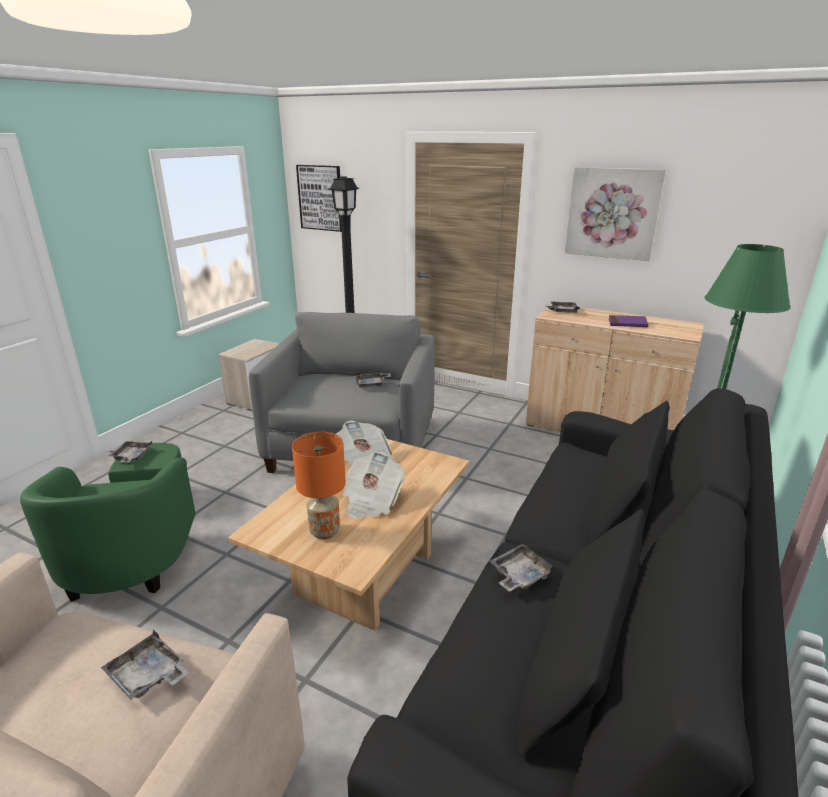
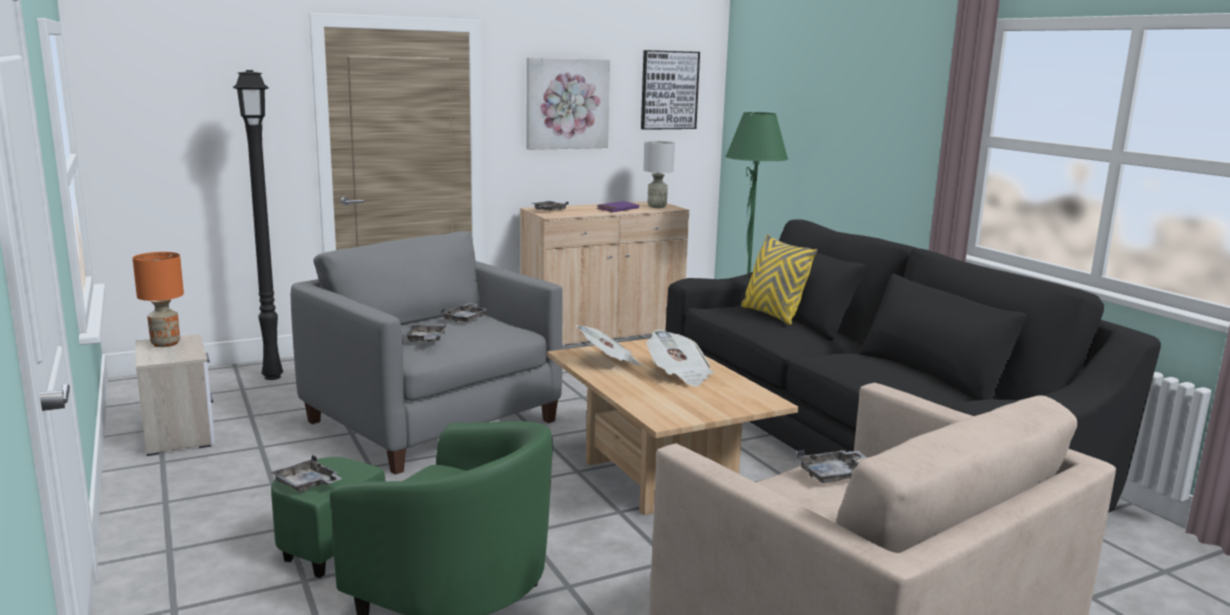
camera: 55 degrees left, 10 degrees down
orange table lamp [292,432,346,539] -> orange table lamp moved to [132,252,184,347]
picture [296,165,342,232] -> picture moved to [641,50,700,130]
grey tray [489,544,556,592] -> grey tray moved to [403,324,446,342]
none -> grey table lamp [643,141,675,208]
none -> yellow pillow [741,234,817,325]

